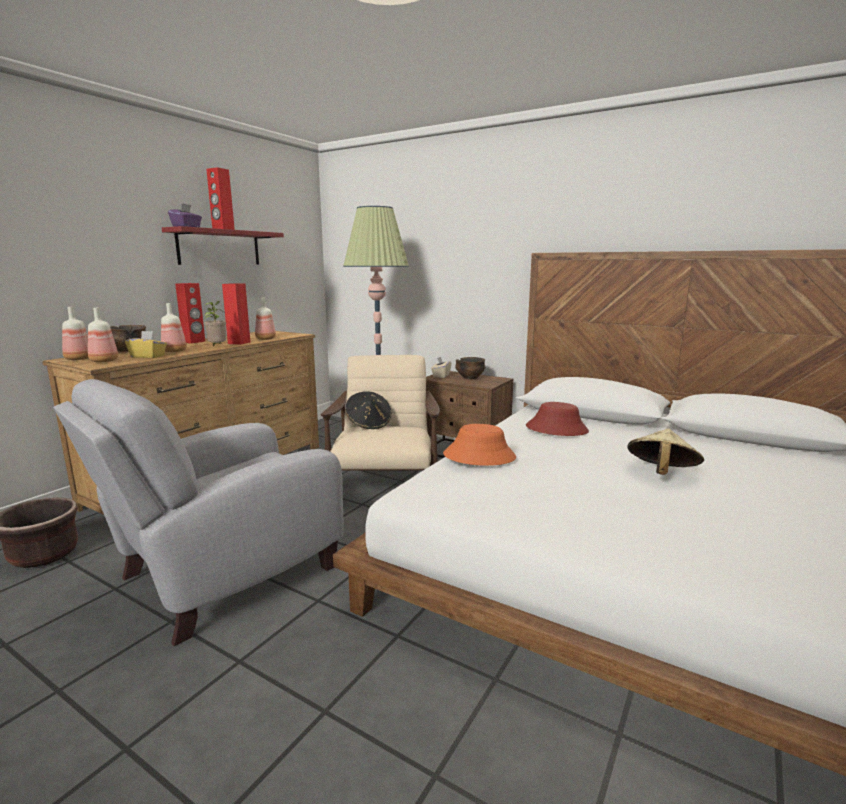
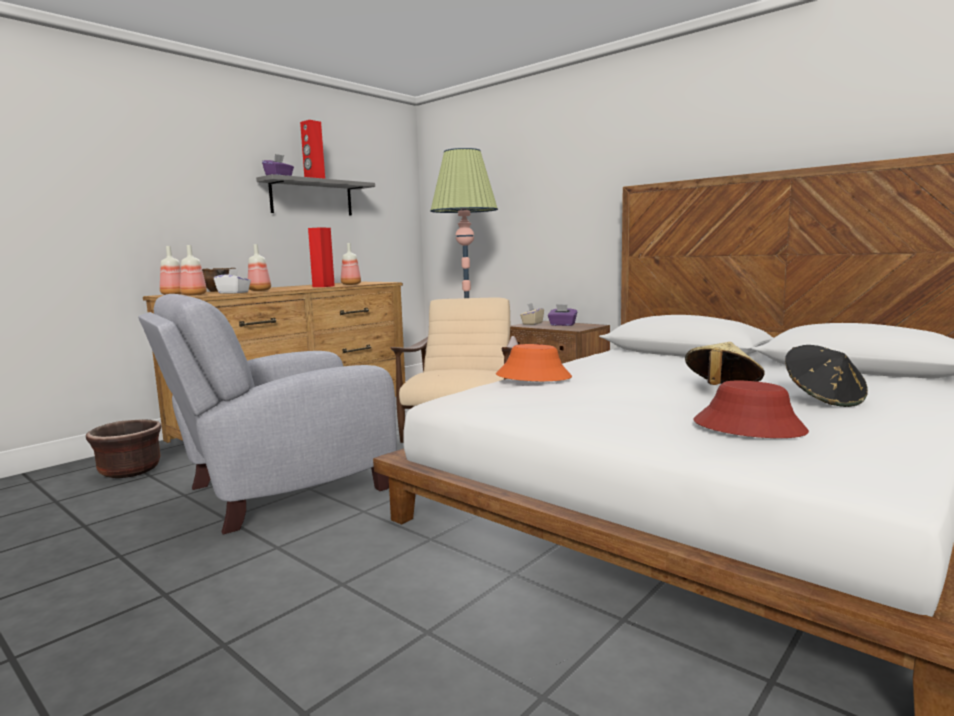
camera: 10 degrees right, 5 degrees down
yellow tissue box [125,331,167,358] -> white tissue box [214,268,251,294]
red shelf [162,226,284,265] -> grey shelf [256,174,375,216]
red speaker [175,283,205,343] -> none
potted plant [203,301,226,346] -> none
black hat [345,391,392,429] -> black hat moved to [785,345,868,407]
bowl [455,357,485,379] -> purple tissue box [548,304,577,326]
red hat [526,402,589,436] -> red hat moved to [694,381,809,438]

